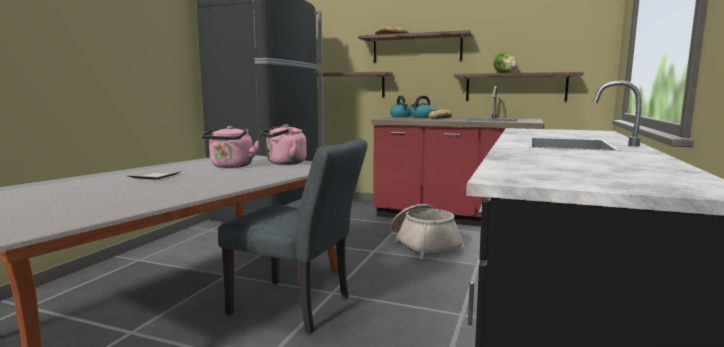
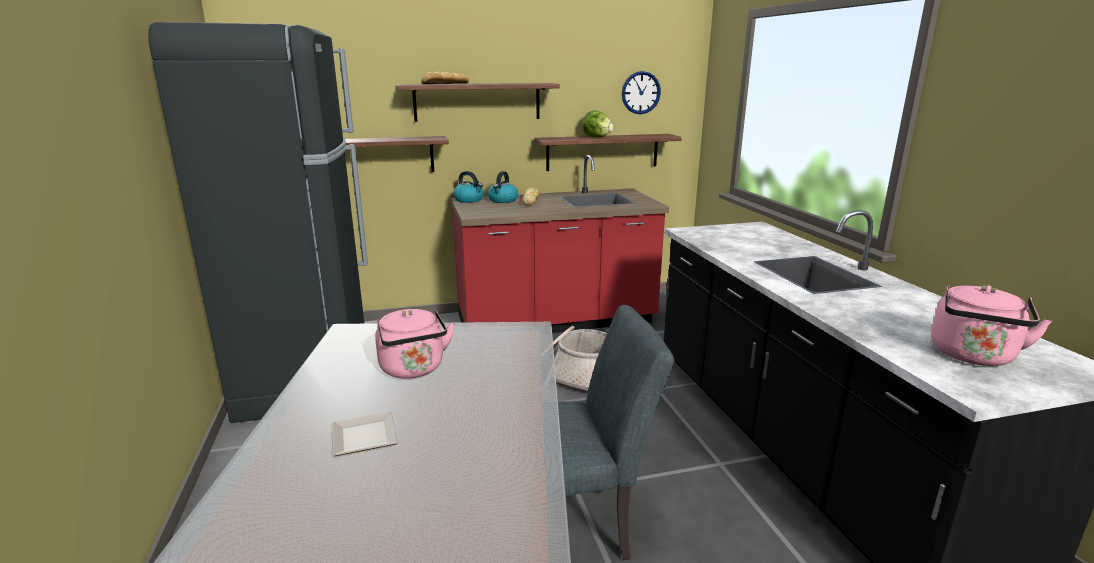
camera: 35 degrees left, 10 degrees up
pink kettle [260,124,307,165] -> pink kettle moved to [931,285,1052,366]
none -> wall clock [622,71,661,114]

